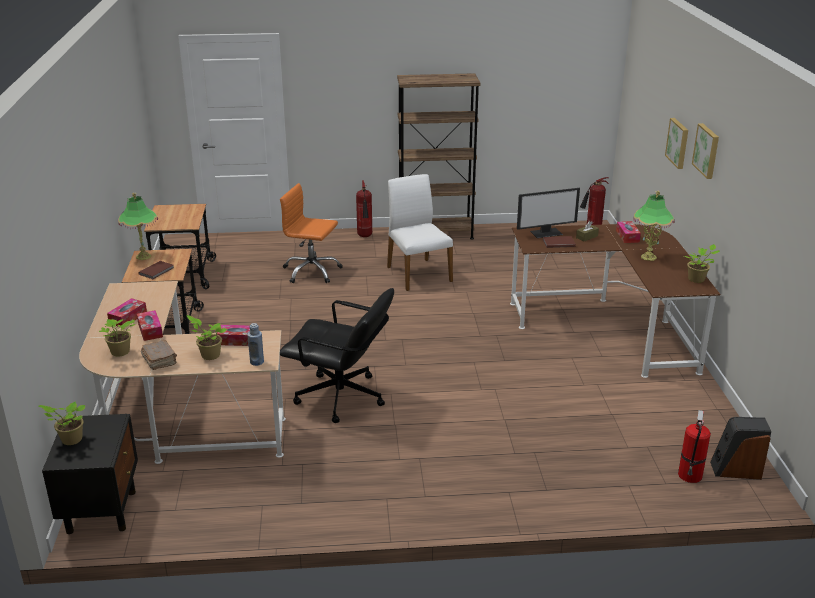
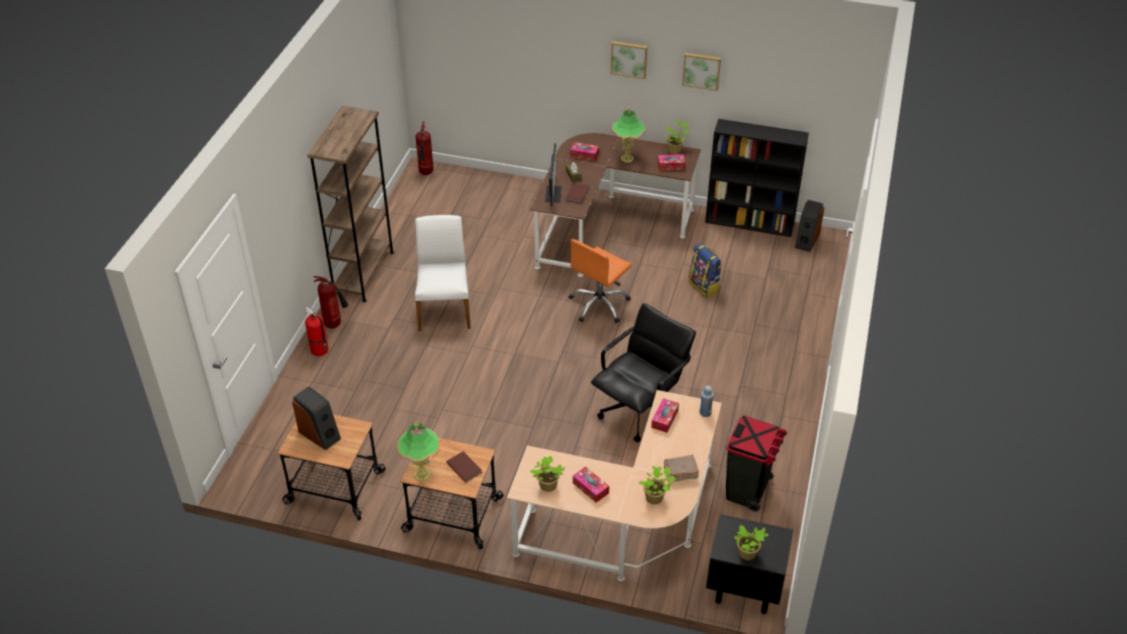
camera: 70 degrees left, 15 degrees up
tissue box [137,310,163,341] -> tissue box moved to [658,154,686,171]
potted plant [186,315,227,360] -> potted plant moved to [530,456,565,492]
orange office chair [280,183,343,283] -> orange office chair moved to [569,239,631,323]
white chair [387,174,453,291] -> white chair turned 90 degrees clockwise [415,215,471,331]
picture [665,118,688,169] -> picture moved to [682,53,721,91]
fire extinguisher [678,410,711,483] -> fire extinguisher moved to [305,307,329,356]
none -> speaker [292,386,341,450]
none -> backpack [689,243,722,298]
none -> black bookcase [705,119,809,237]
none -> black trash can [726,416,787,512]

